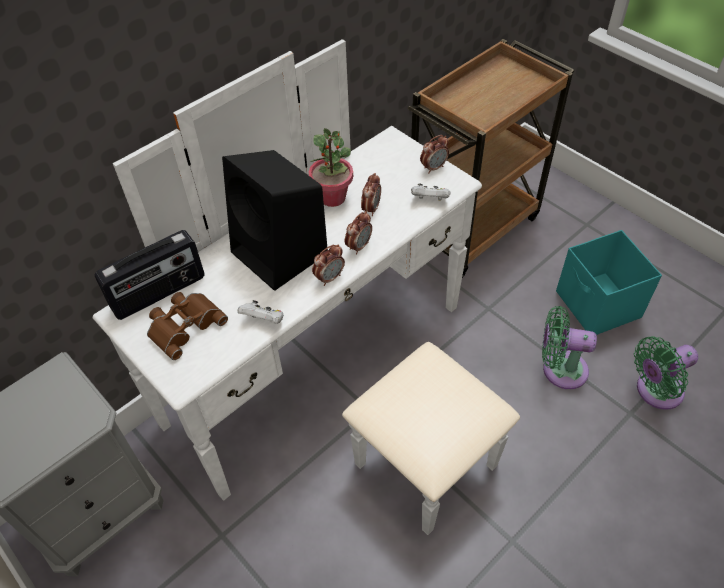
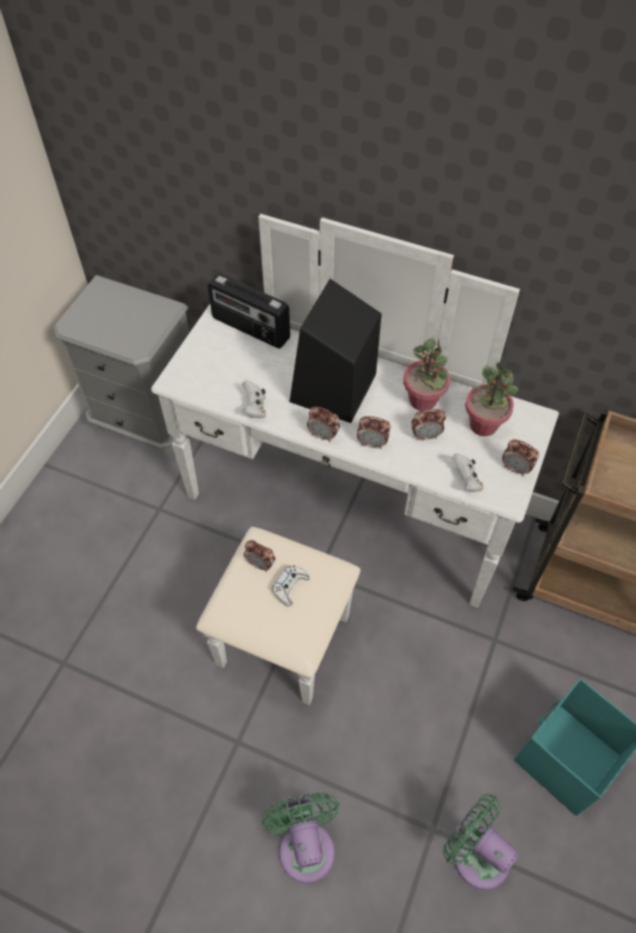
camera: 65 degrees right, 5 degrees up
brown binoculars [147,292,228,360] -> none
green fan [542,306,597,389] -> green fan moved to [262,793,340,883]
none -> alarm clock [244,540,275,572]
none -> white game controller [272,565,310,607]
none -> potted plant [465,362,518,436]

